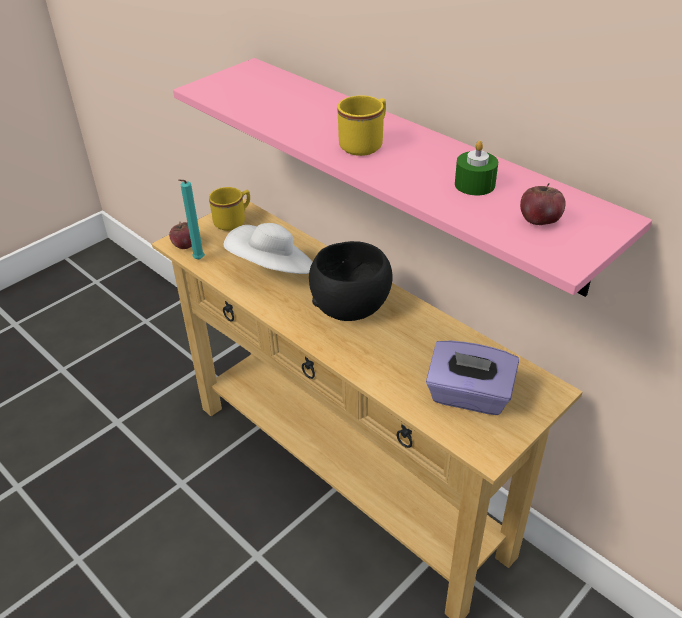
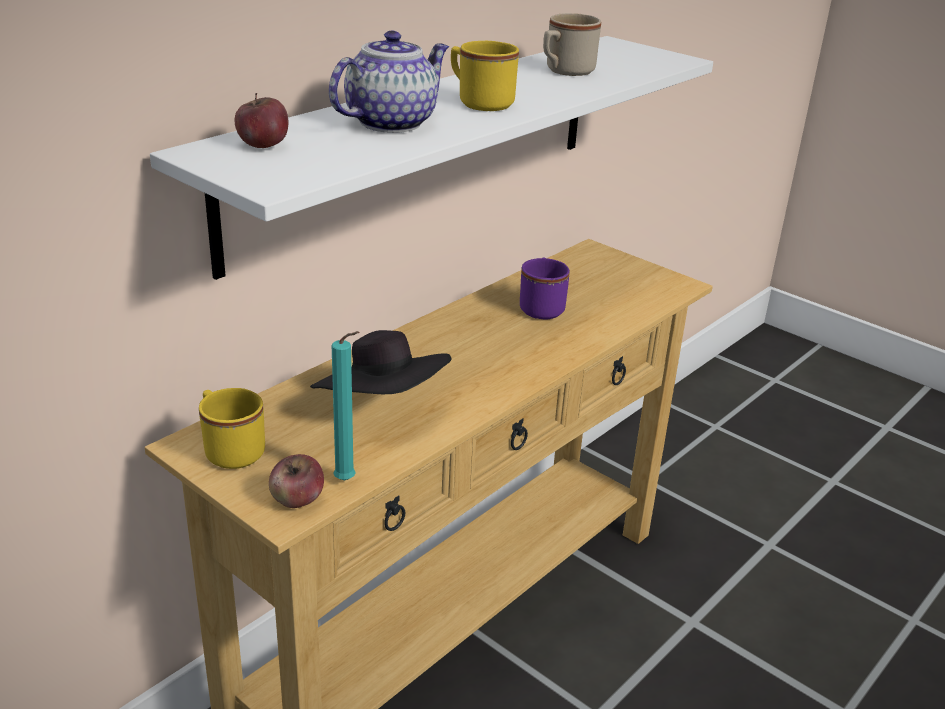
camera: 95 degrees left, 10 degrees down
pink shelf [173,58,652,297] -> white shelf [150,36,713,280]
white hat [224,223,312,274] -> black hat [310,330,451,394]
black bowl [309,241,393,321] -> none
purple tissue box [426,340,519,415] -> none
green candle [455,141,498,196] -> beige mug [543,13,601,76]
apple [520,183,566,225] -> apple moved to [235,93,288,148]
none -> teapot [329,31,449,133]
none -> purple mug [520,258,570,319]

